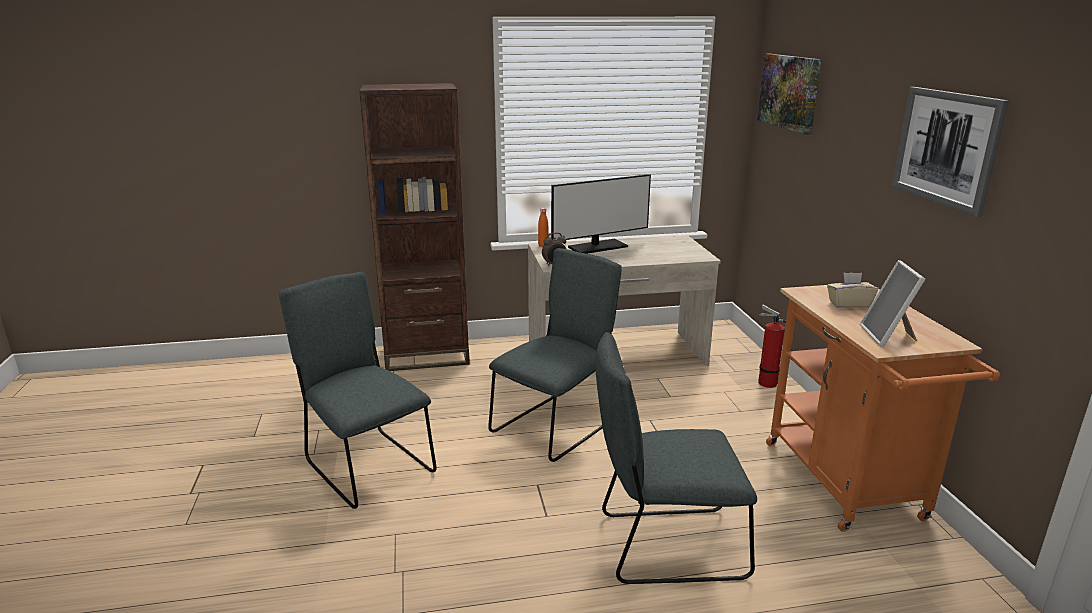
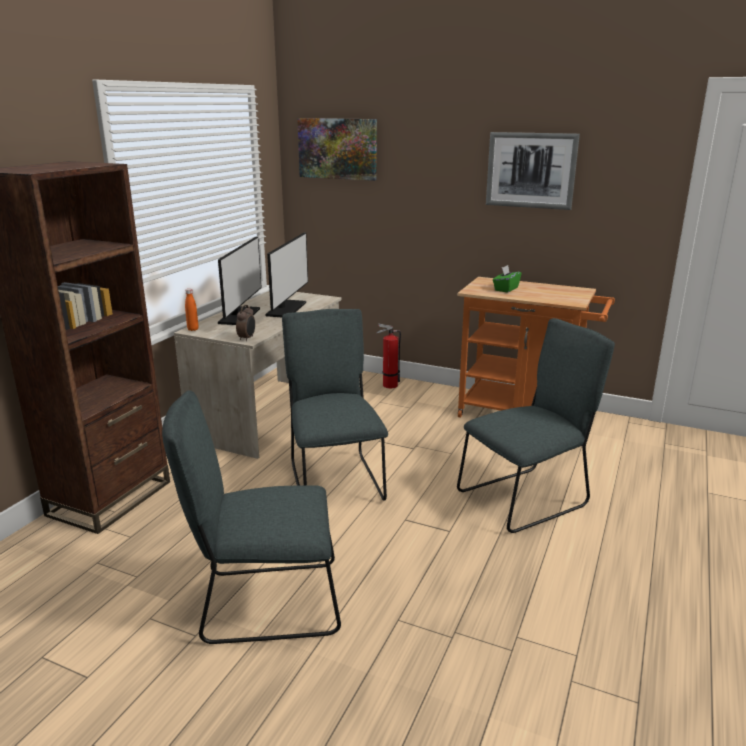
camera: 55 degrees left, 0 degrees up
grey chair [596,332,757,584] -> grey chair turned 150 degrees counterclockwise [457,318,615,533]
beige tissue box [827,273,878,308] -> green tissue box [493,265,521,293]
picture frame [860,260,926,347] -> none
none -> monitor [265,232,308,317]

